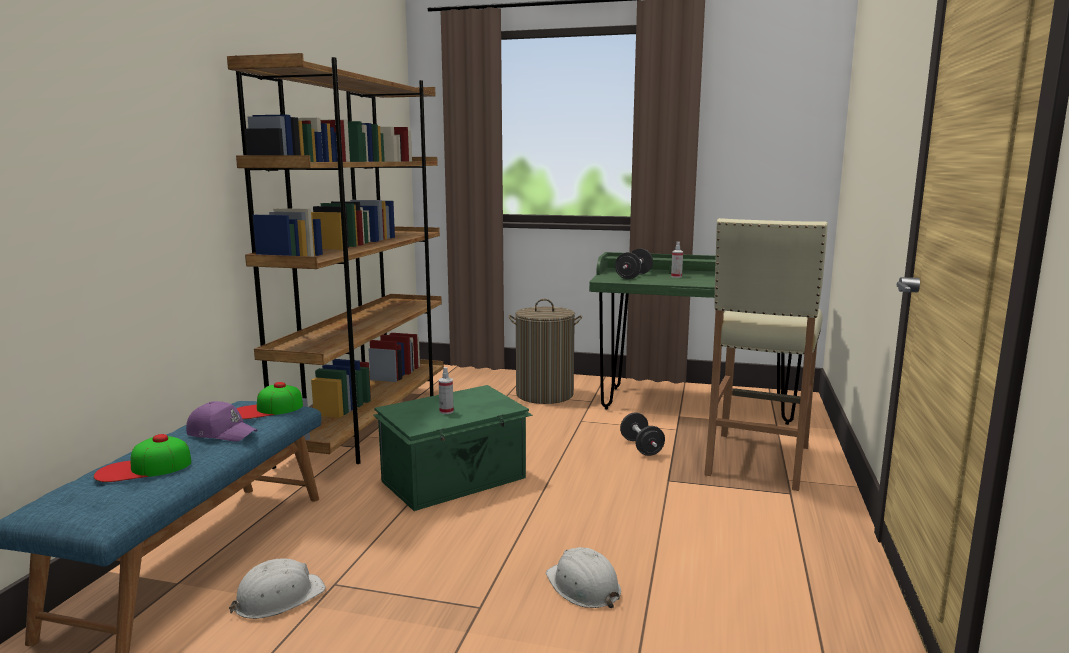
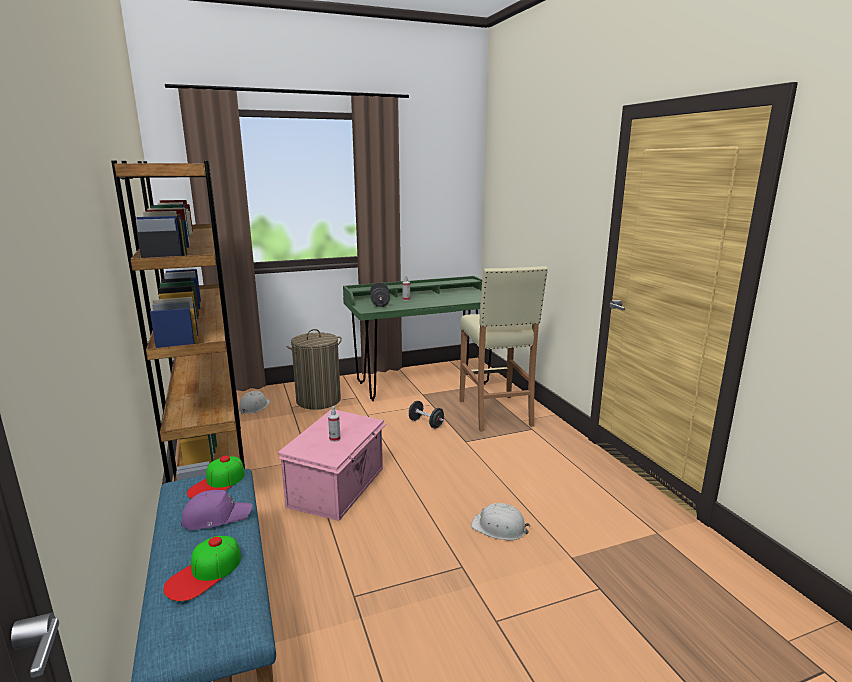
camera: 35 degrees left, 5 degrees up
white hard hat [229,559,326,619] -> white hard hat moved to [238,391,271,414]
green storage box [373,385,533,511] -> pink storage box [277,409,386,521]

